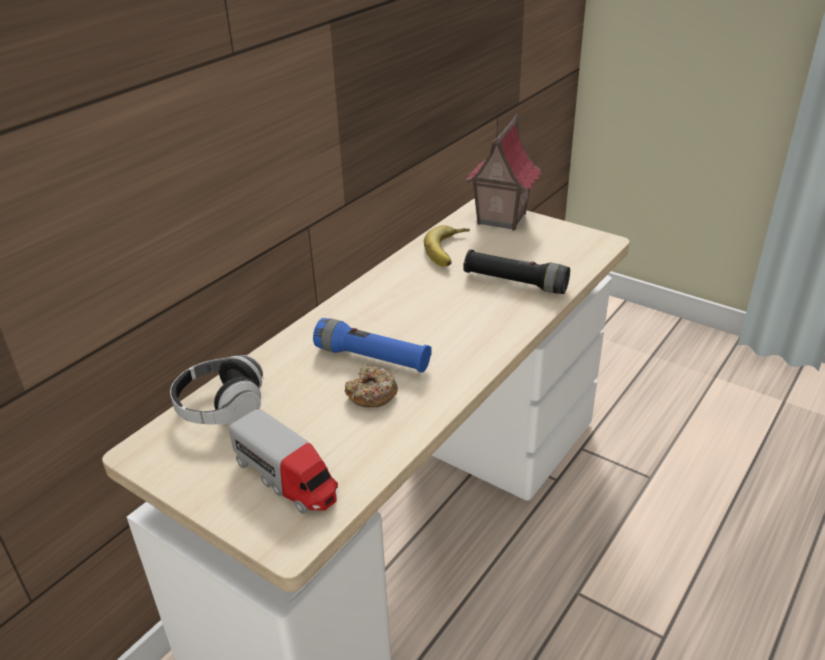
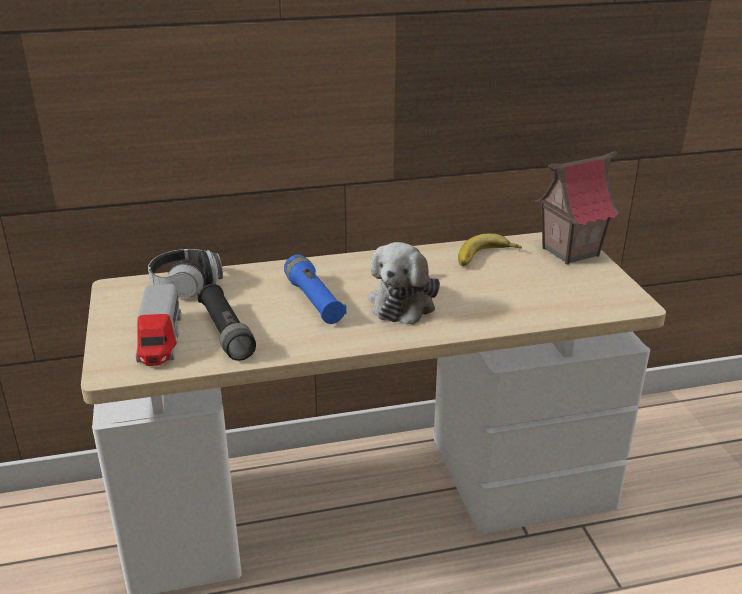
camera: 40 degrees right, 5 degrees down
donut [345,366,398,408] -> none
black flashlight [463,249,570,294] -> black flashlight moved to [197,284,256,361]
none -> plush toy [369,242,440,325]

